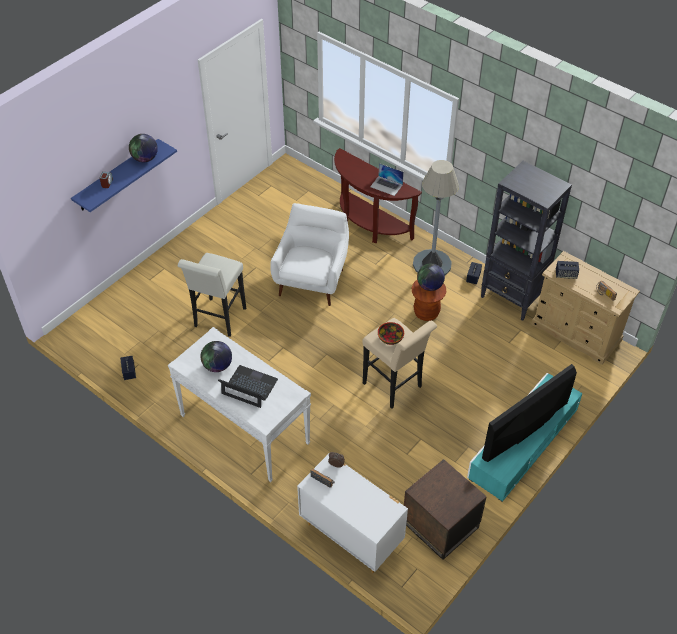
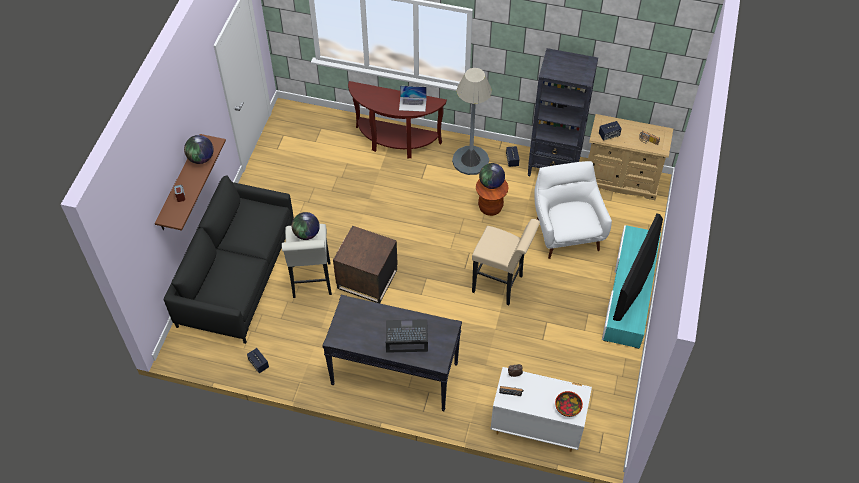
camera: 25 degrees left, 5 degrees up
blue shelf [71,139,177,212] -> brown shelf [155,134,226,231]
white console table [168,327,311,482] -> black console table [322,295,462,411]
globe [201,341,232,372] -> globe moved to [292,212,320,240]
white armchair [270,203,349,306] -> white armchair moved to [534,161,612,259]
bowl [378,322,404,345] -> bowl moved to [555,391,583,417]
brown side table [404,459,487,560] -> brown side table moved to [333,226,398,303]
none -> black sofa [164,176,294,344]

